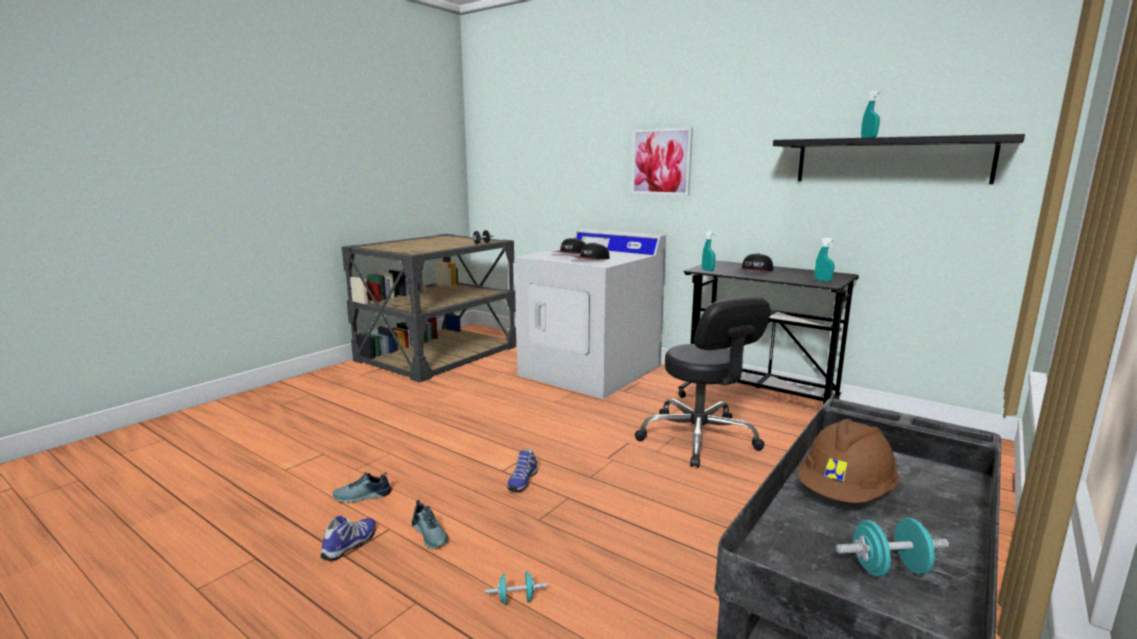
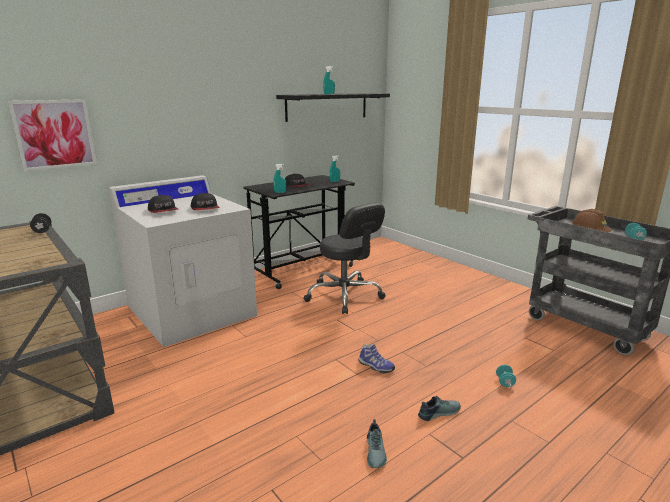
camera: 75 degrees left, 5 degrees up
shoe [321,516,376,561] -> none
picture [631,127,693,196] -> picture moved to [8,99,97,171]
black office chair [635,297,770,468] -> black office chair turned 60 degrees clockwise [304,202,385,314]

